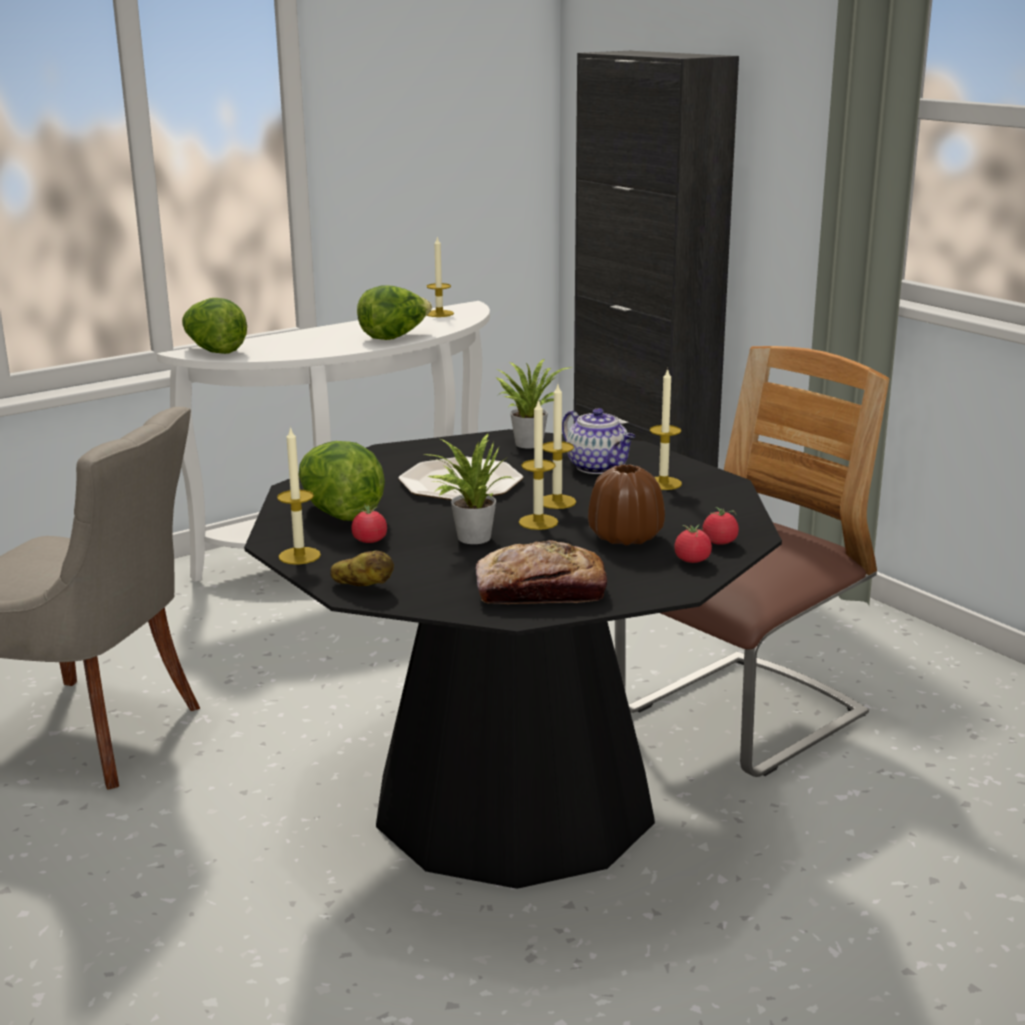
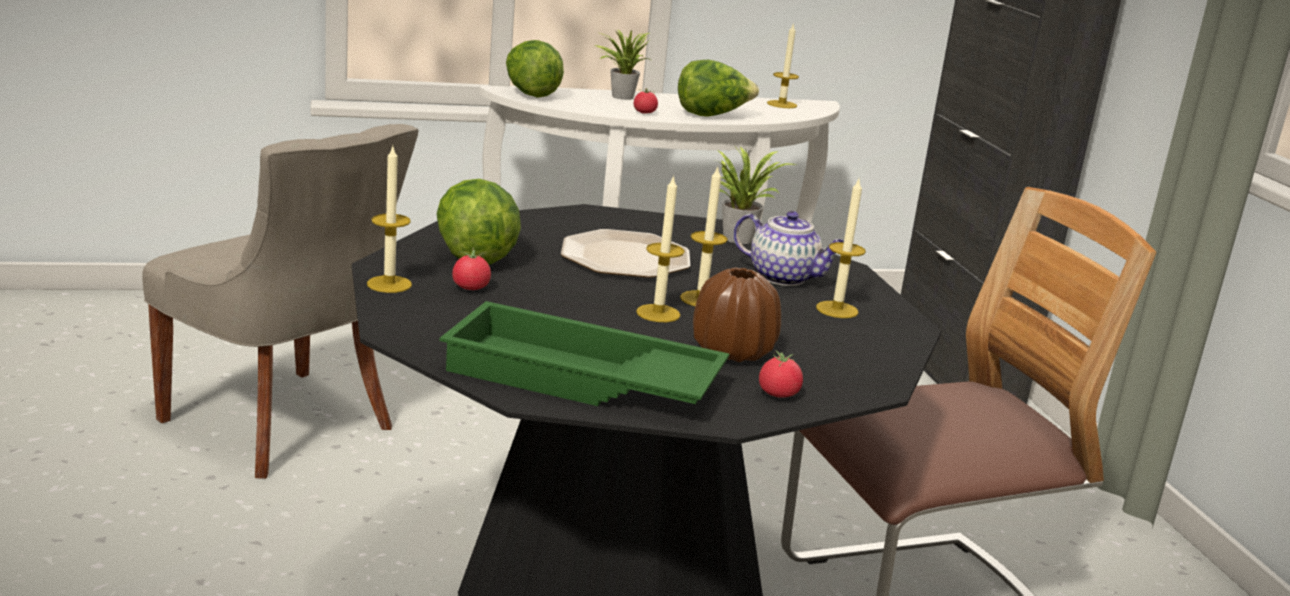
camera: 20 degrees right, 0 degrees up
potato [330,551,394,586] -> none
potted plant [422,433,512,544] -> potted plant moved to [595,29,652,100]
bread [476,540,607,604] -> green tray [439,301,729,406]
teapot [562,408,636,474] -> teapot turned 45 degrees counterclockwise [734,211,844,286]
tomato [702,507,739,545] -> tomato moved to [634,88,658,114]

